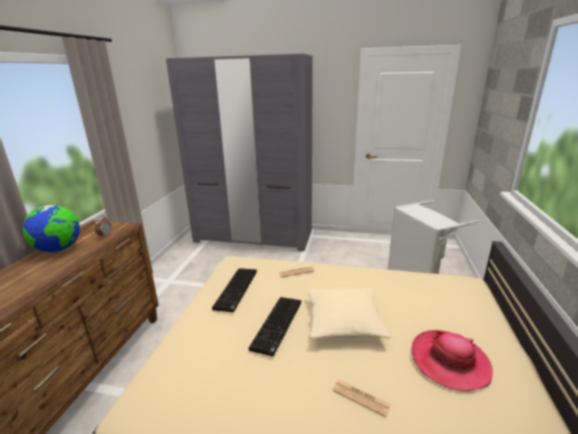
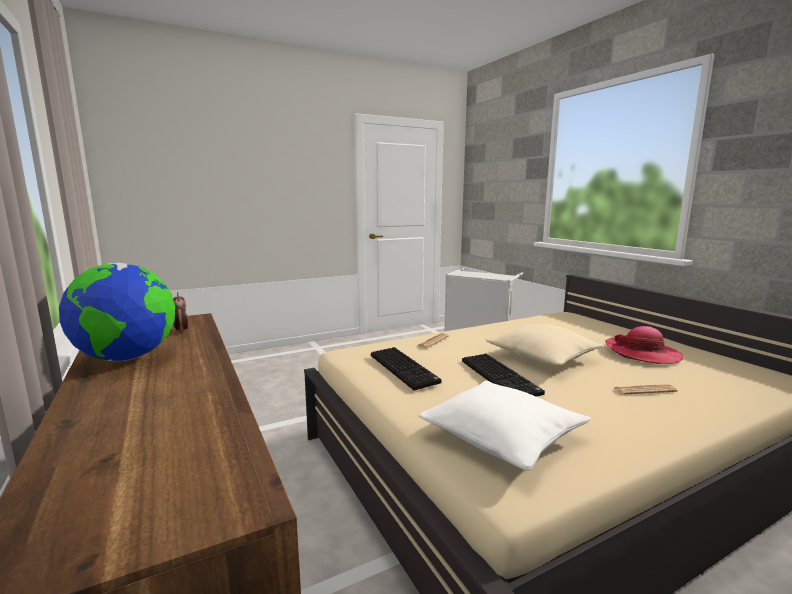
camera: 40 degrees left, 10 degrees down
grey wardrobe [166,54,313,251] -> none
none -> white pillow [418,381,591,471]

